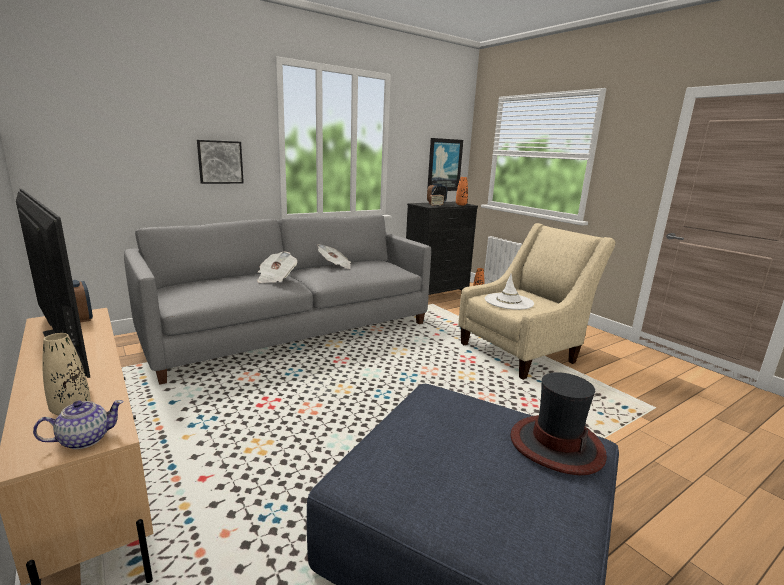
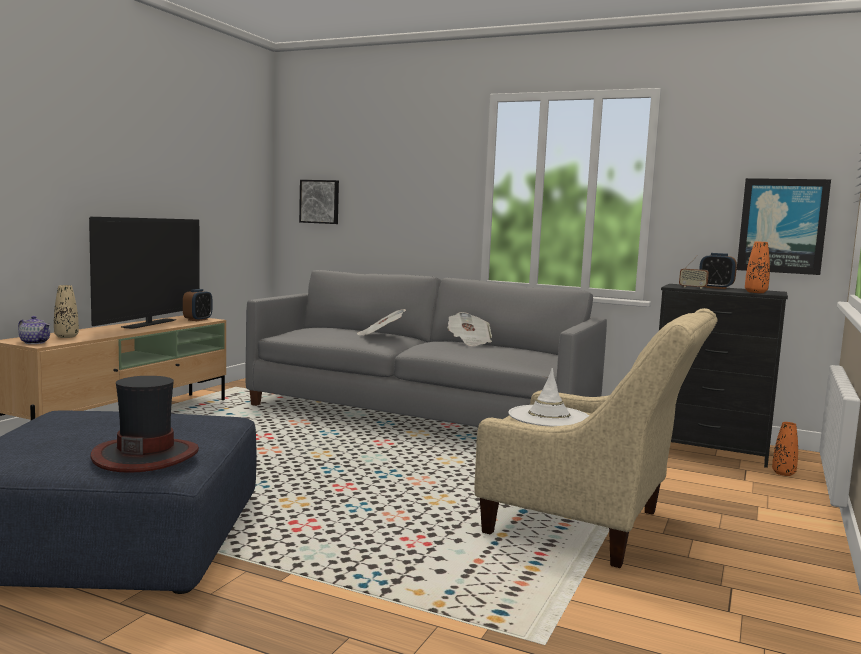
camera: 60 degrees right, 10 degrees down
picture [197,140,244,184] -> picture moved to [299,180,339,224]

